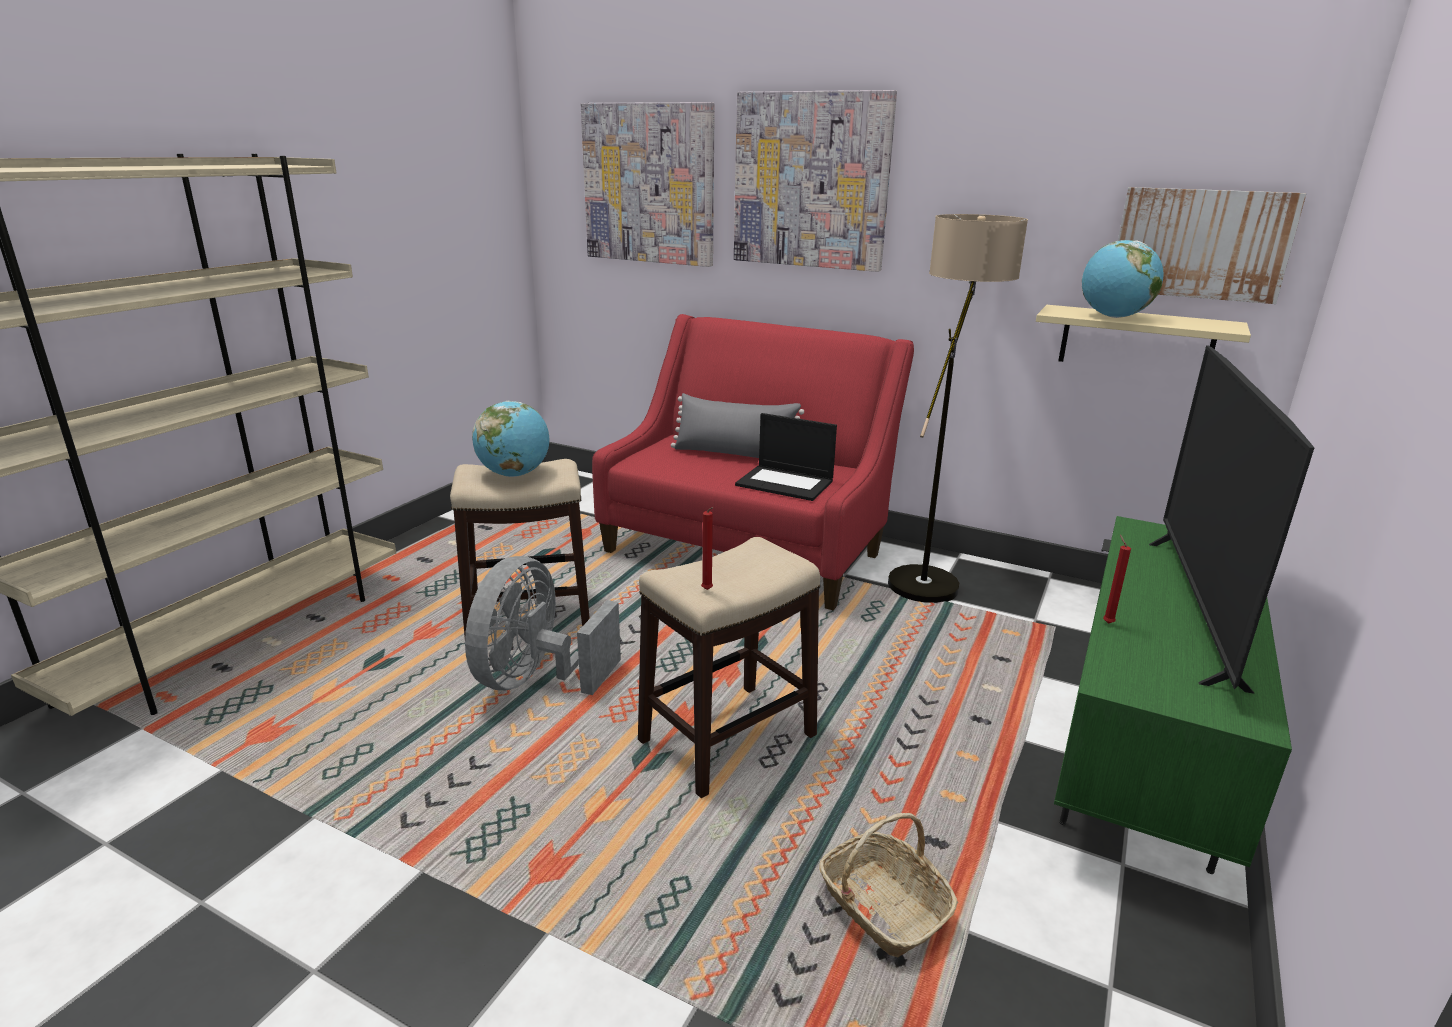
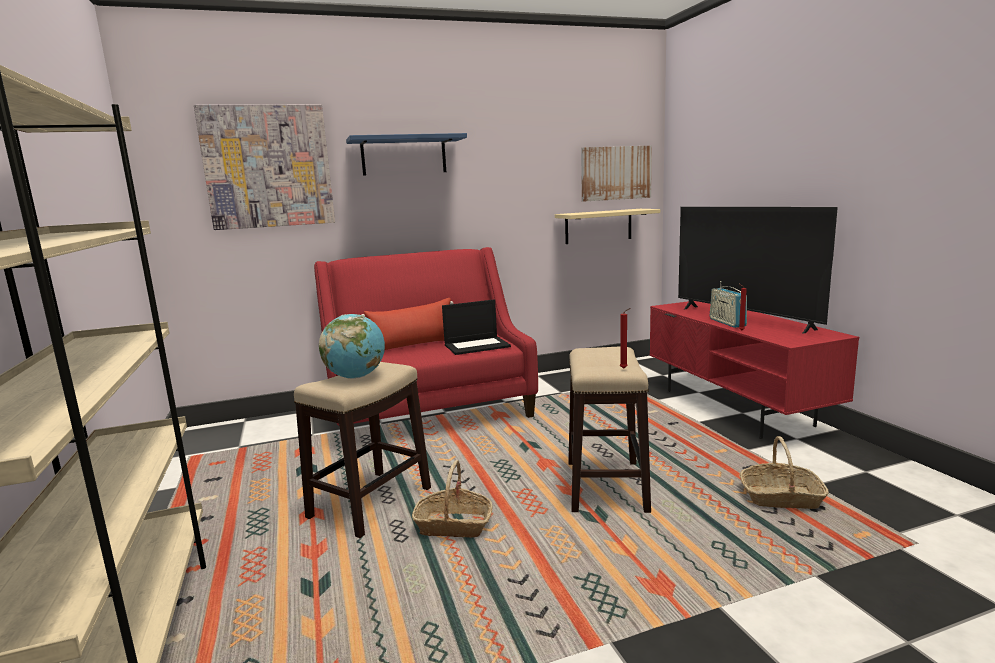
camera: 45 degrees left, 10 degrees down
grey fan [465,556,621,695] -> basket [412,460,493,538]
grey pillow [671,393,804,458] -> red pillow [361,298,453,350]
picture [734,90,897,272] -> blue shelf [346,133,467,176]
floor lamp [888,214,1028,603] -> none
green tv stand [1054,516,1292,874] -> red tv stand [650,301,859,439]
globe [1082,240,1164,318] -> none
none -> radio [710,281,747,328]

